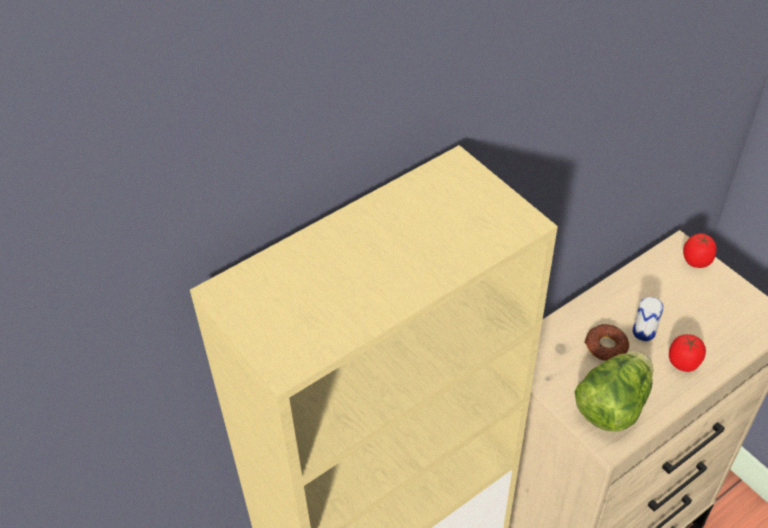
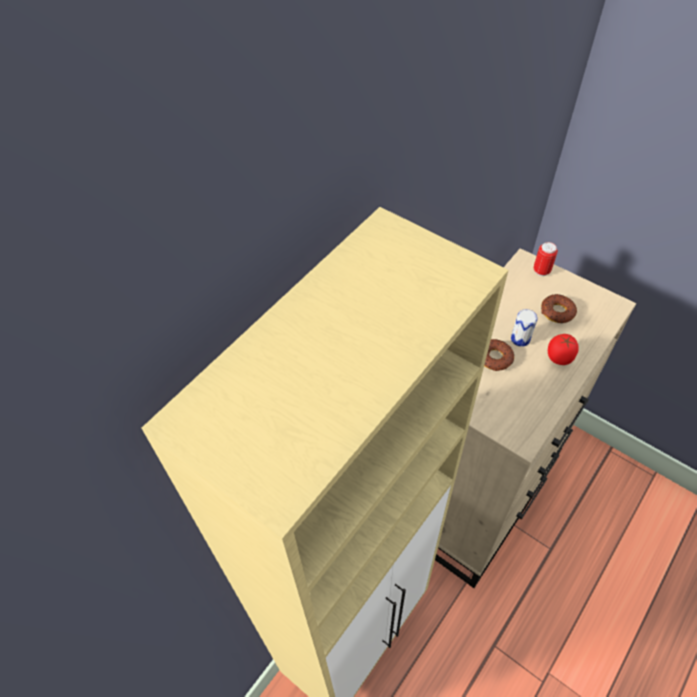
camera: 15 degrees left, 5 degrees up
lettuce [575,351,653,431] -> none
tomato [683,233,717,268] -> can [534,242,558,276]
none -> donut [541,294,577,323]

